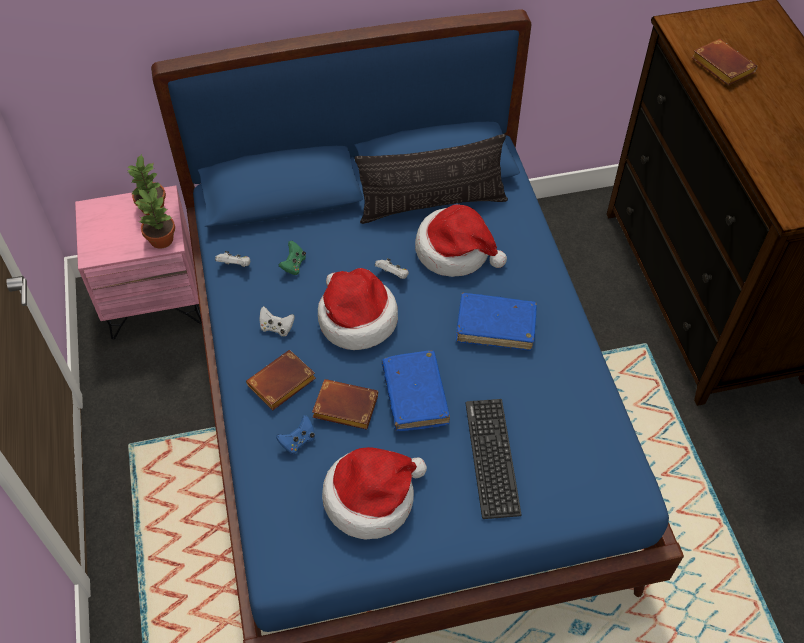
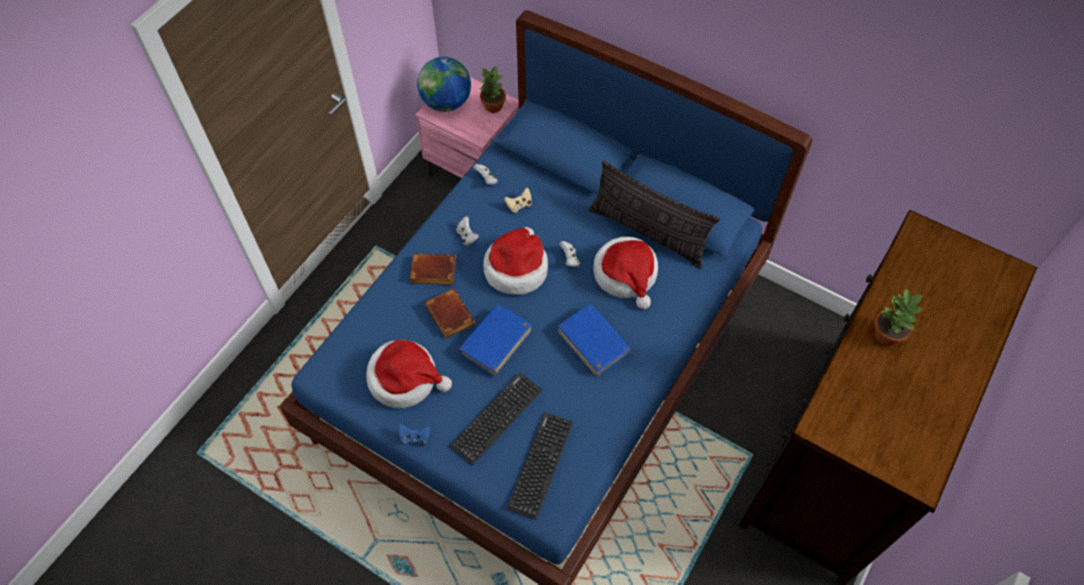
camera: 45 degrees right, 5 degrees up
potted plant [134,187,175,249] -> potted plant moved to [874,289,924,346]
blue game controller [276,415,315,454] -> blue game controller moved to [398,423,430,446]
green game controller [278,241,306,275] -> beige game controller [504,187,532,213]
brown book [691,39,758,86] -> none
none -> globe [417,57,471,112]
none -> keyboard [507,413,573,520]

